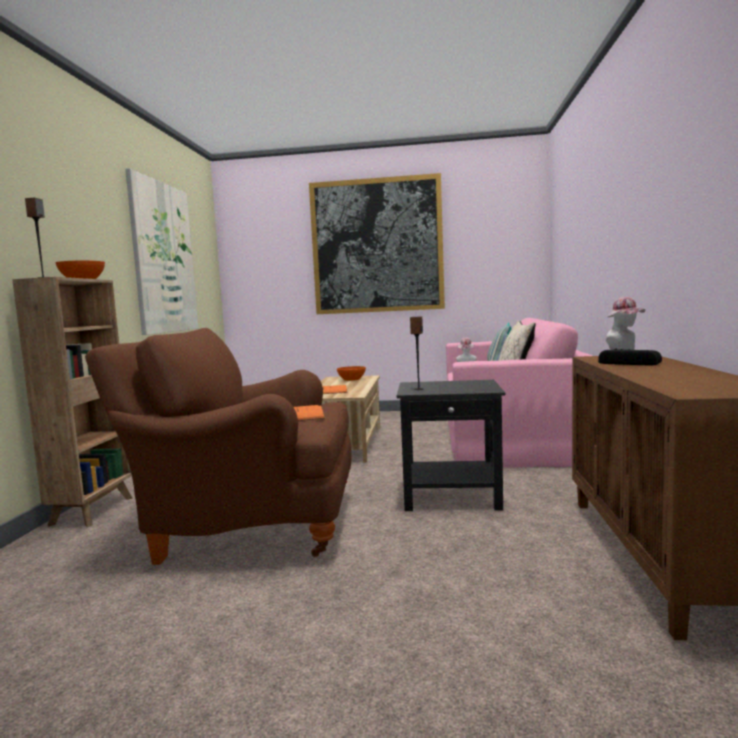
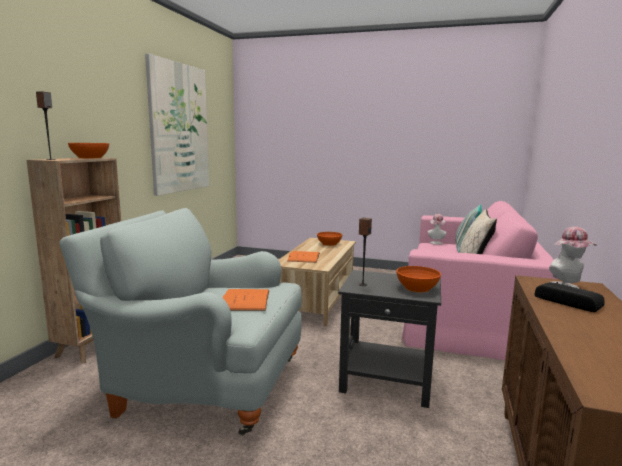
camera: 10 degrees right, 5 degrees up
brown armchair [85,328,352,565] -> grey armchair [59,208,302,436]
picture [309,173,445,314] -> none
none -> orange bowl [396,266,441,293]

